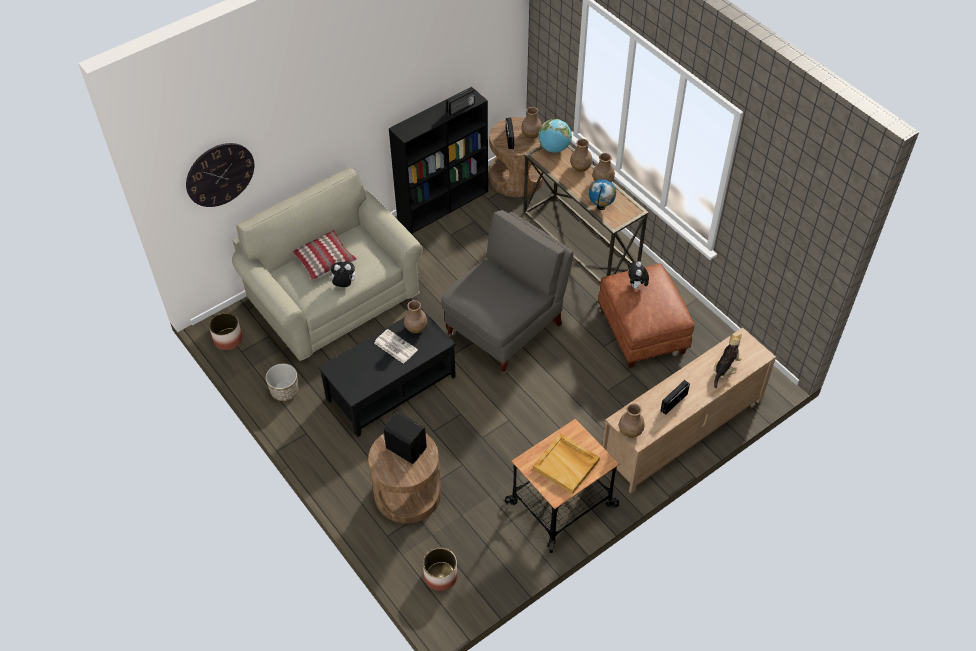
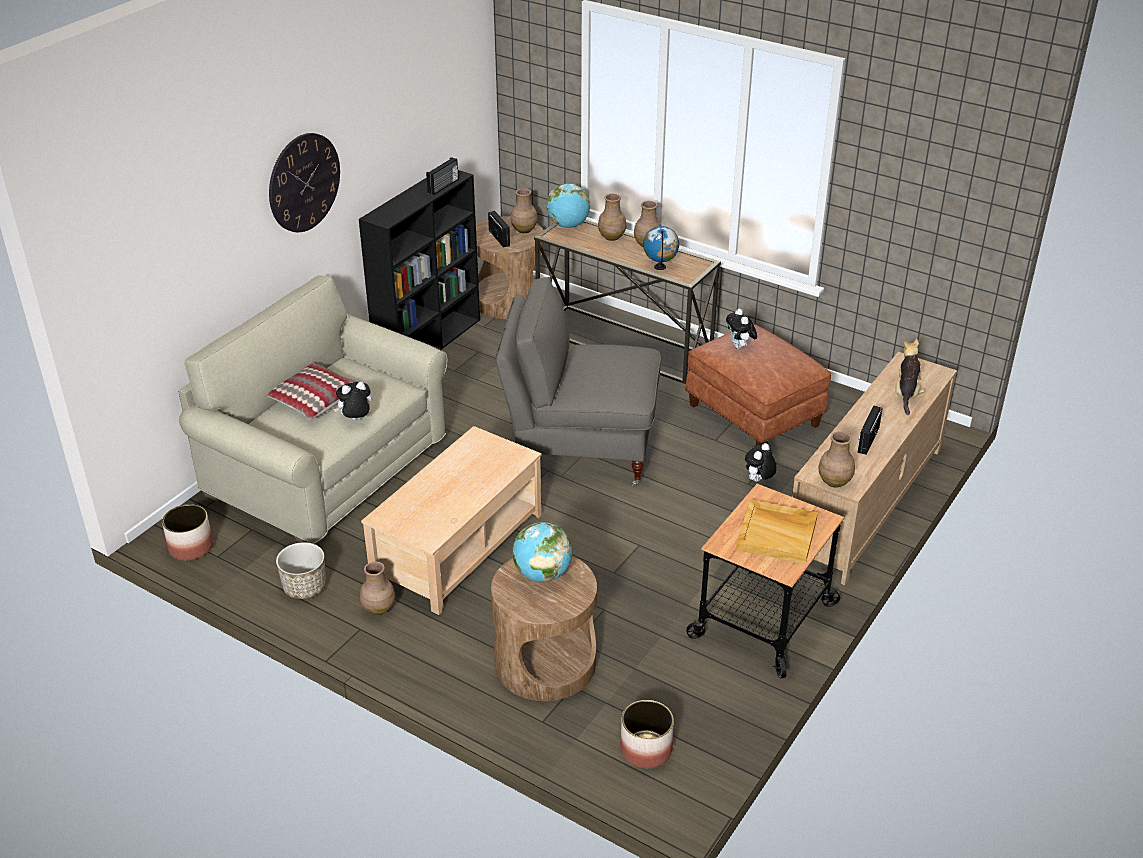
camera: 20 degrees left, 15 degrees down
wall clock [186,143,254,207] -> wall clock moved to [269,133,340,232]
black coffee table [318,308,456,437] -> beige coffee table [361,426,542,615]
newspaper [374,329,418,364] -> none
black speaker [383,412,427,464] -> globe [512,522,573,582]
brown vase [404,300,427,333] -> brown vase moved to [360,561,395,615]
grey armchair [441,210,574,374] -> grey armchair turned 105 degrees counterclockwise [496,277,661,486]
none -> plush toy [745,443,777,482]

